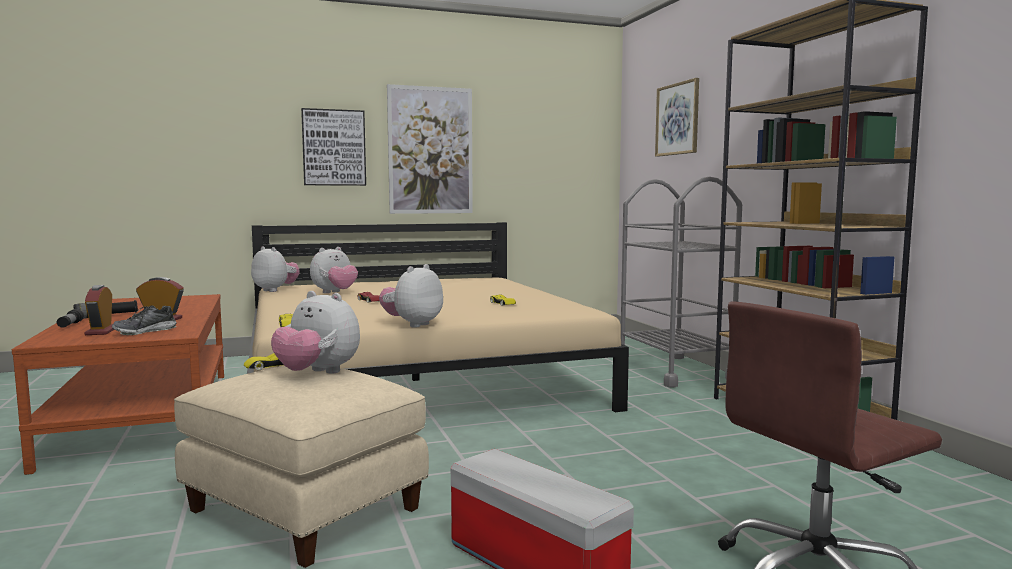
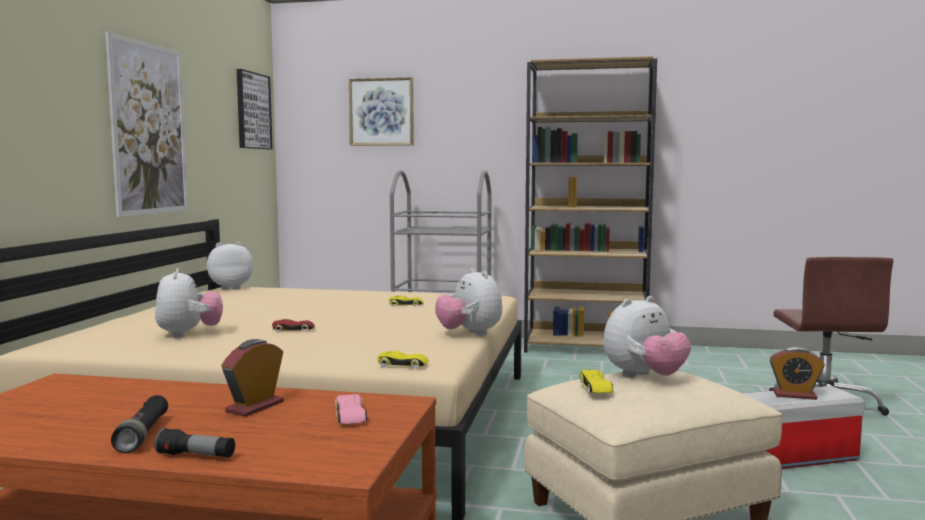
camera: 60 degrees left, 0 degrees up
alarm clock [84,285,114,335] -> alarm clock moved to [769,347,825,400]
shoe [112,305,177,335] -> pink toy car [335,394,367,425]
plush toy [251,246,300,292] -> plush toy moved to [207,242,253,290]
picture [301,108,366,186] -> picture moved to [237,69,273,149]

